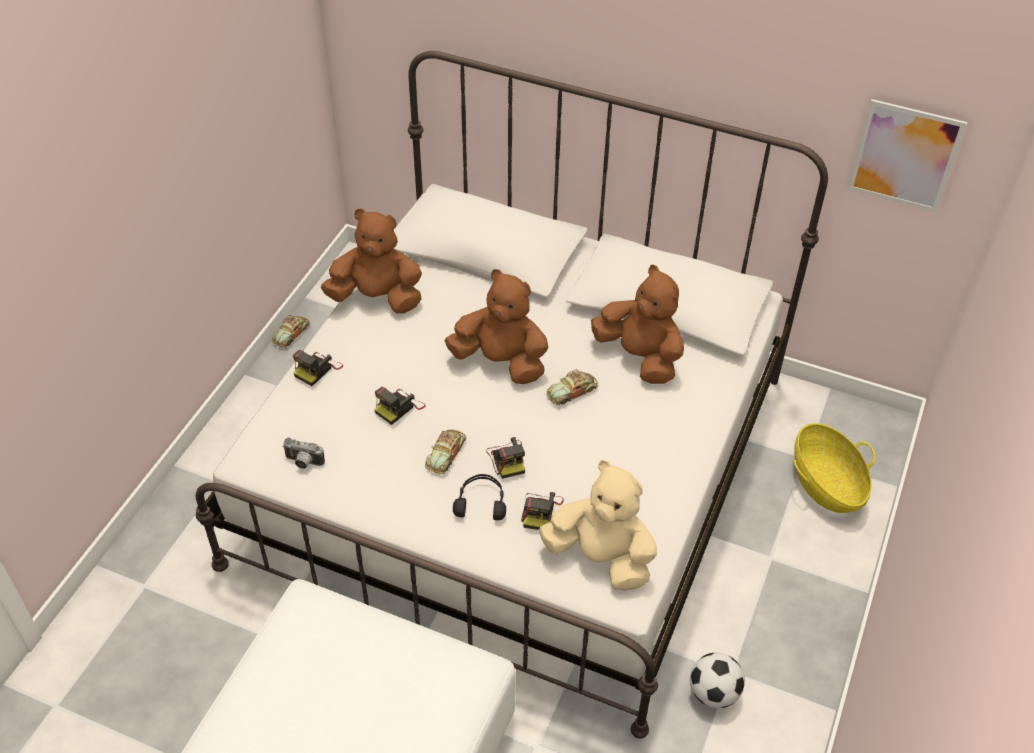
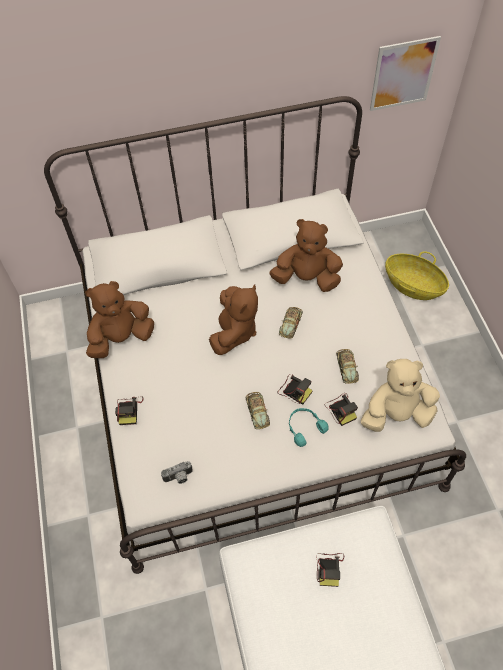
camera: 35 degrees left, 10 degrees up
toy car [272,315,310,348] -> toy car moved to [336,349,359,384]
camera [374,387,426,425] -> camera moved to [316,553,344,587]
brown plush toy [445,269,549,384] -> brown plush toy turned 120 degrees clockwise [209,284,258,355]
black headphones [453,474,506,520] -> turquoise headphones [289,408,329,447]
football [690,653,745,708] -> none

